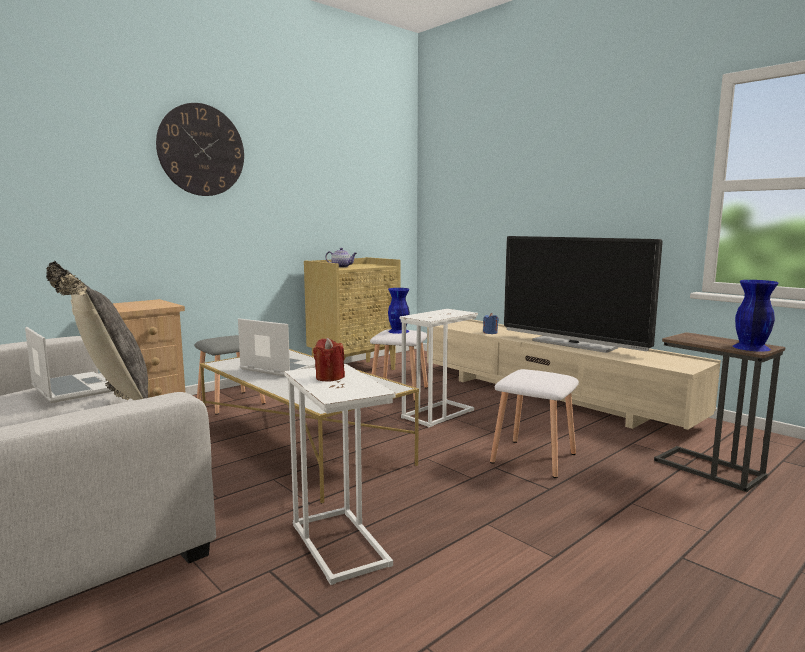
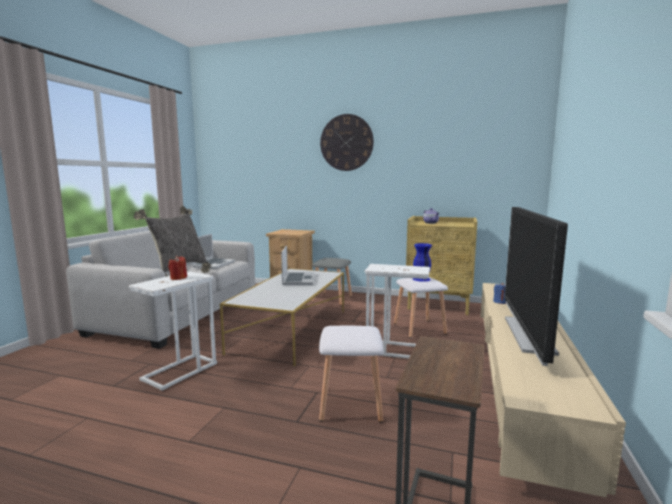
camera: 60 degrees right, 0 degrees up
blue vase [733,280,779,352] -> none

